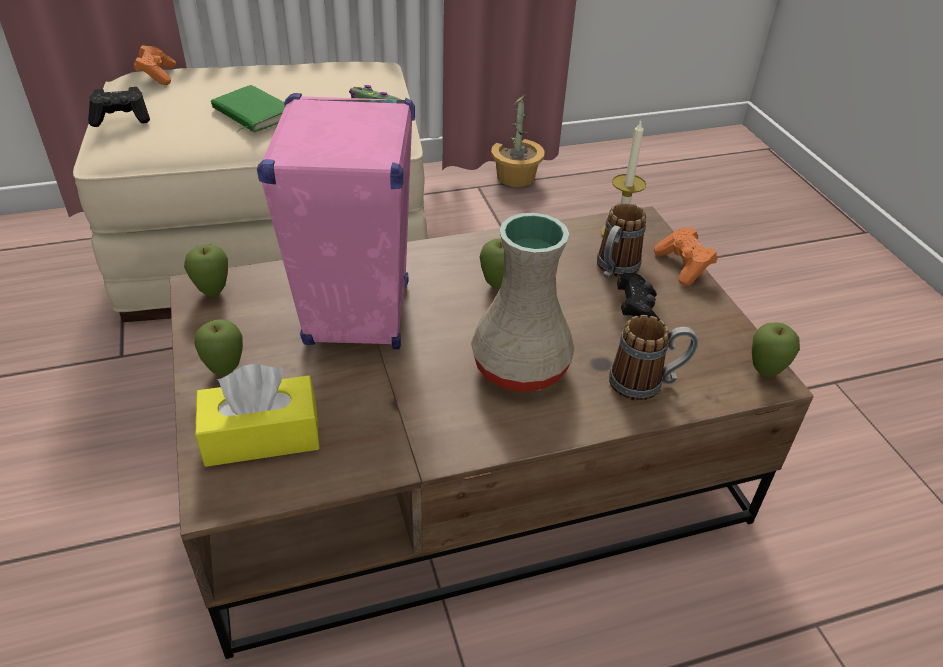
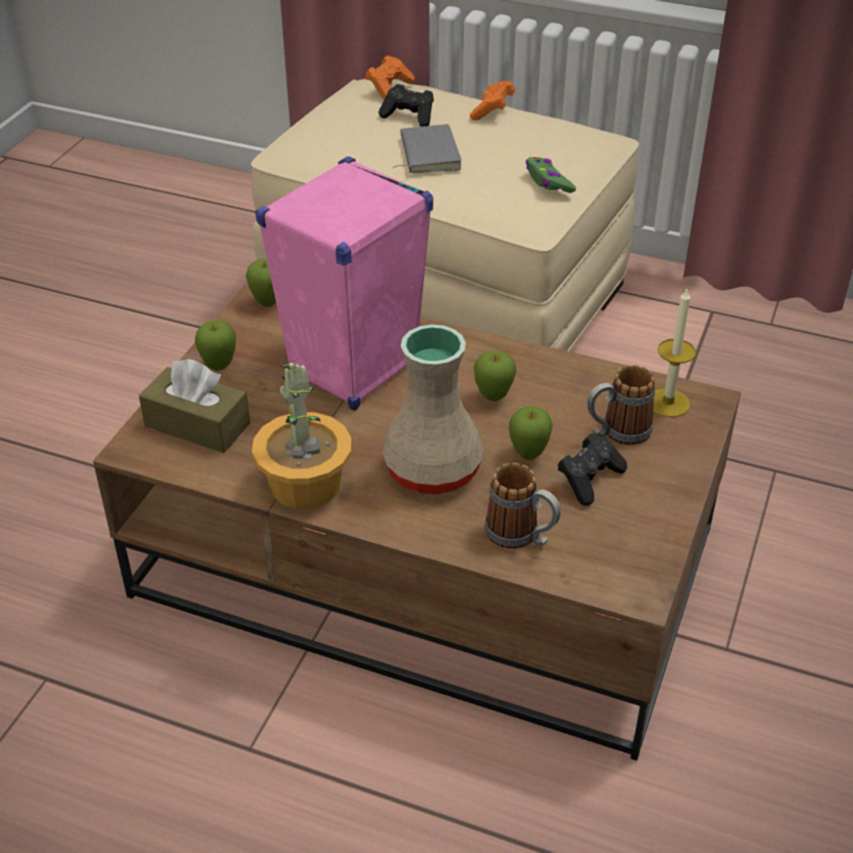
camera: 40 degrees right, 0 degrees up
black game controller [88,87,150,127] -> black game controller moved to [378,84,434,127]
yellow tissue box [195,364,320,467] -> brown tissue box [139,359,250,453]
green book [211,85,285,133] -> grey book [393,124,462,173]
potted plant [491,95,545,187] -> potted plant moved to [252,358,352,509]
orange game controller [654,227,718,286] -> orange game controller moved to [470,81,515,120]
apple [752,322,800,377] -> apple moved to [509,407,553,460]

